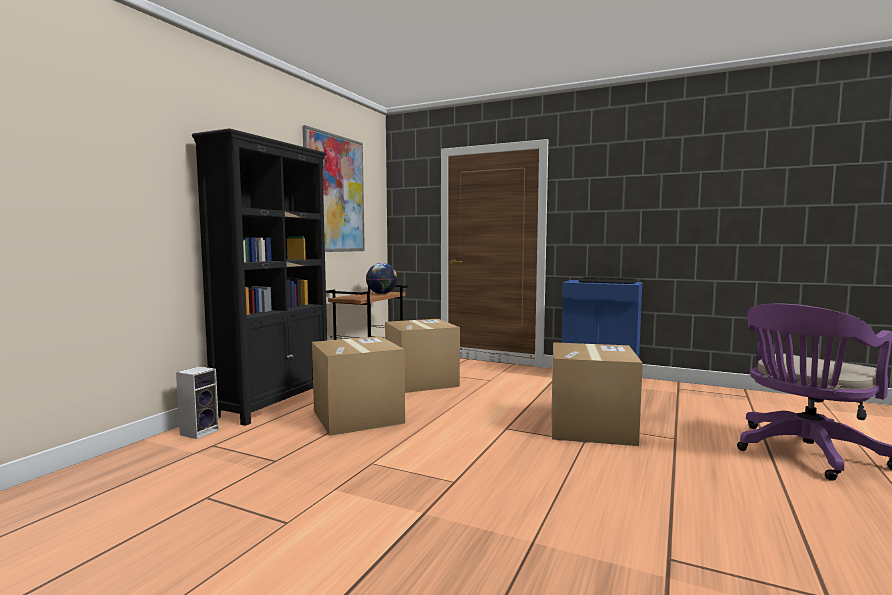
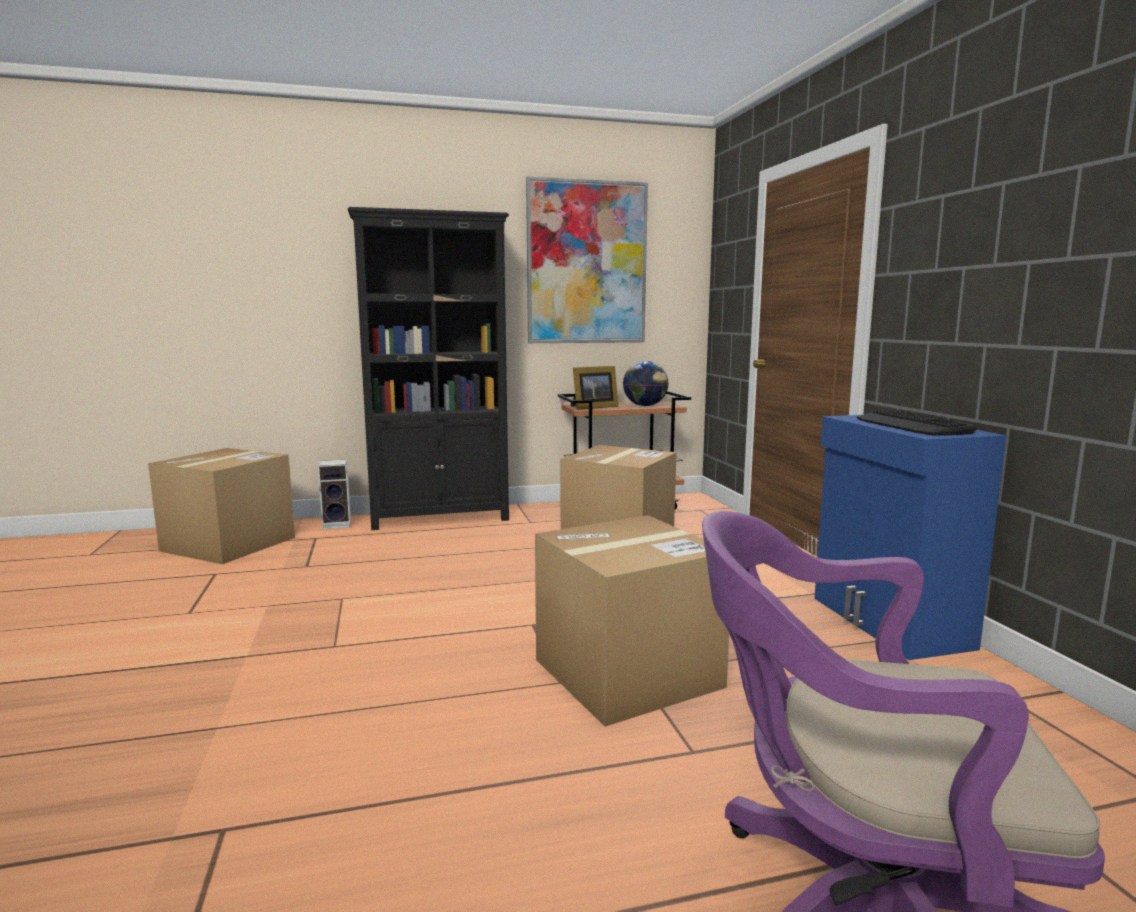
camera: 50 degrees right, 5 degrees up
cardboard box [312,336,405,436] -> cardboard box moved to [148,448,295,564]
none -> picture frame [571,366,618,410]

